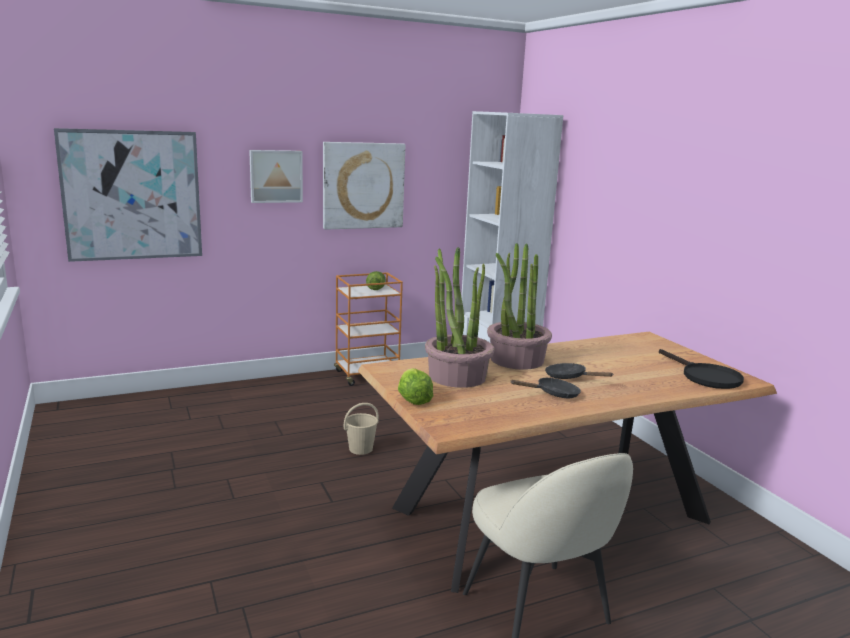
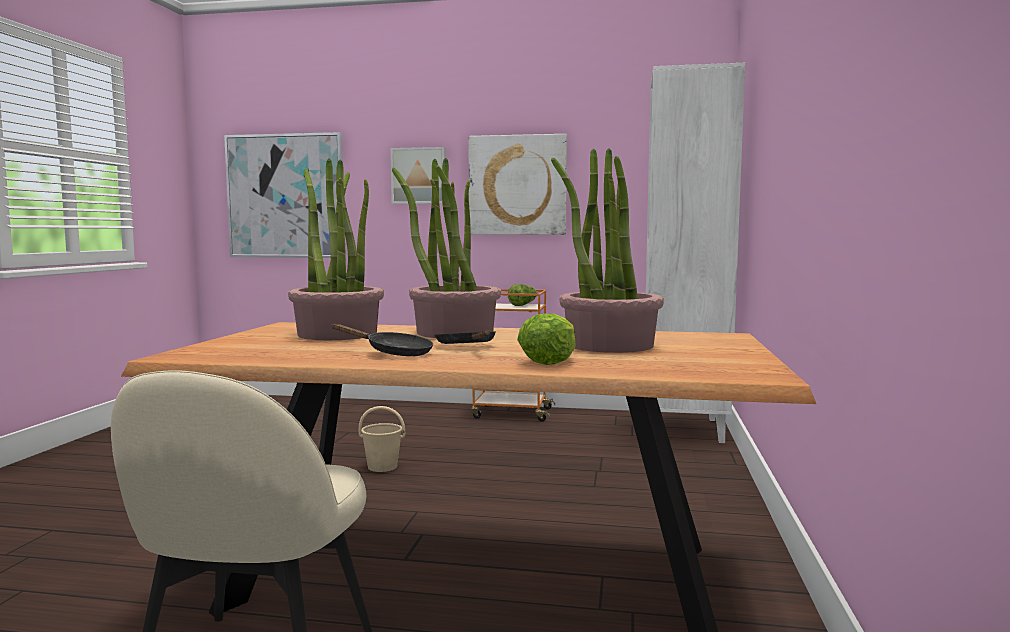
camera: 35 degrees right, 10 degrees down
lettuce [398,368,433,405] -> lettuce moved to [517,313,576,365]
black frying pan [659,349,744,389] -> none
none -> potted plant [551,148,664,353]

